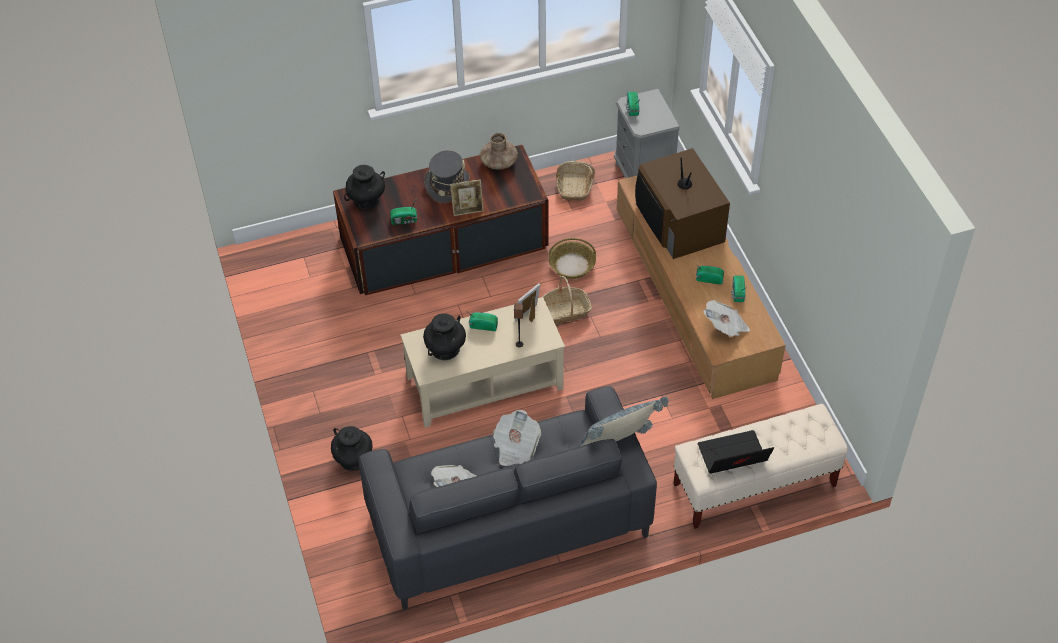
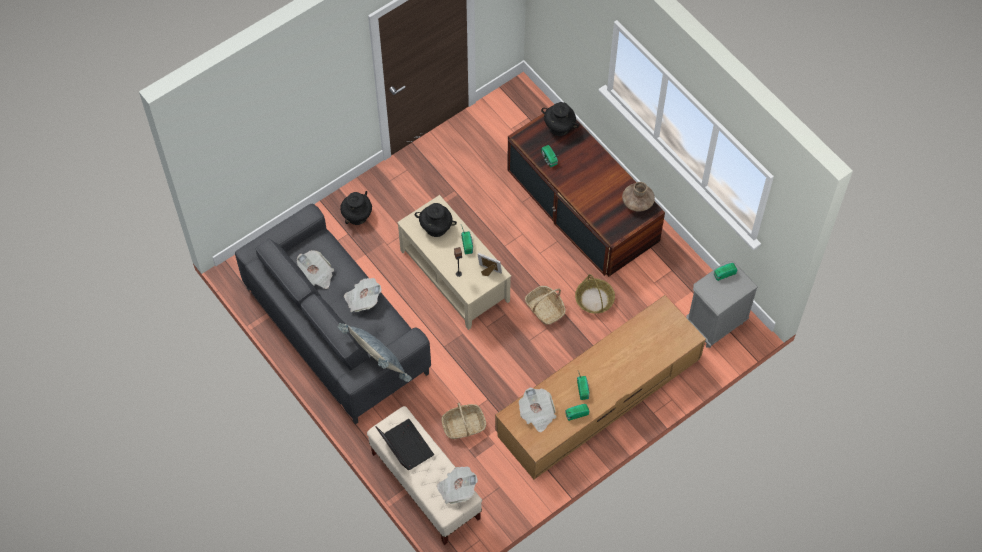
camera: 70 degrees right, 10 degrees up
grey hat [424,150,470,203] -> none
picture frame [450,179,484,216] -> none
basket [556,161,595,201] -> basket moved to [441,403,486,439]
television [635,148,730,259] -> none
none -> newspaper [436,467,478,504]

